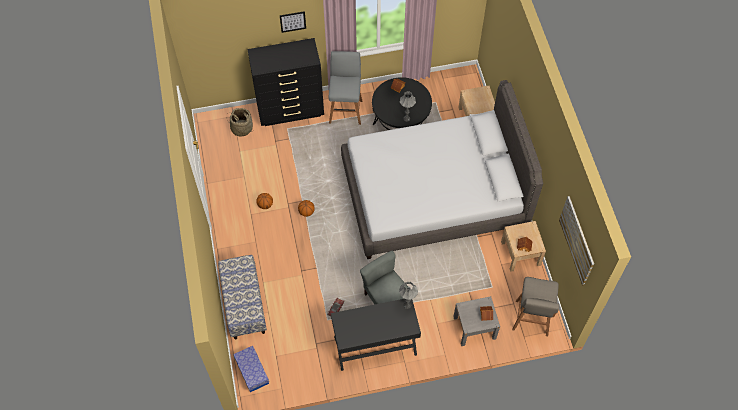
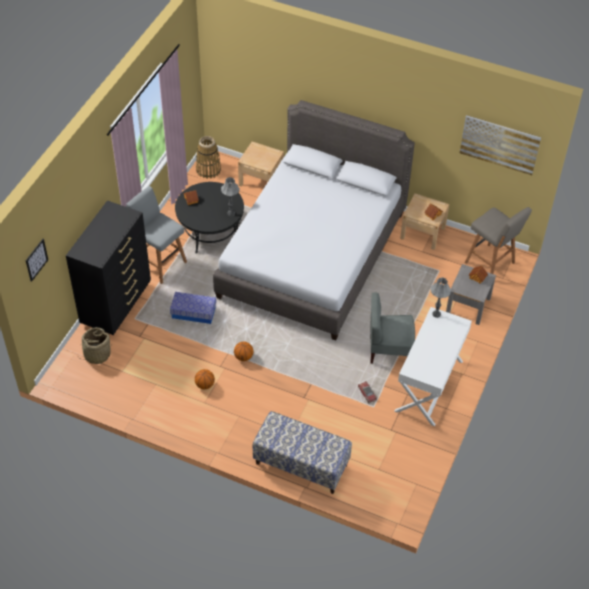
camera: 55 degrees left, 10 degrees down
storage box [233,346,269,392] -> storage box moved to [170,292,216,324]
picture [280,11,306,33] -> picture moved to [26,239,48,282]
black desk [331,299,421,371] -> white desk [394,307,472,426]
none -> basket [196,136,221,179]

